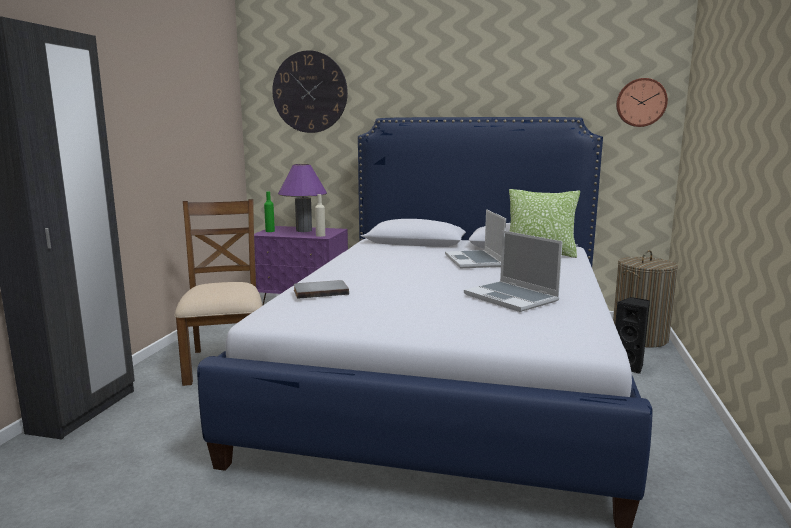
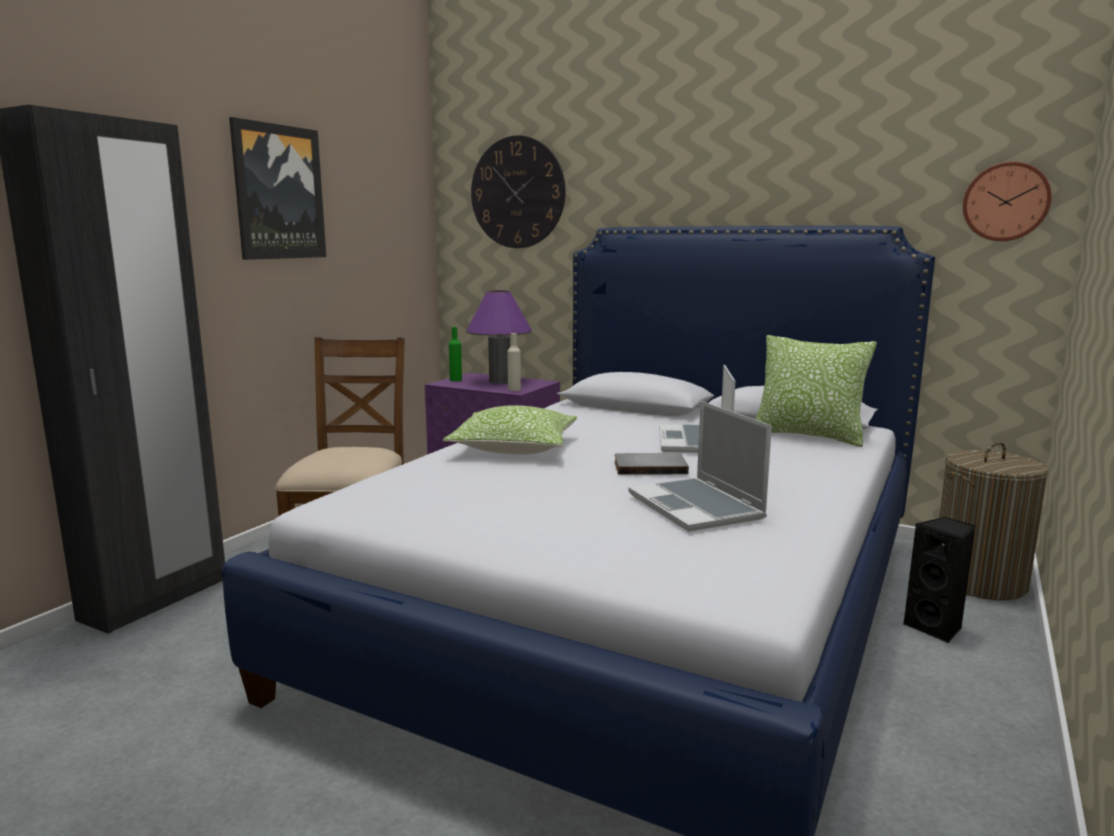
camera: 15 degrees right, 0 degrees up
grey book [294,280,349,299] -> grey book moved to [614,453,689,475]
none -> picture [229,117,326,260]
none -> pillow [443,405,577,454]

